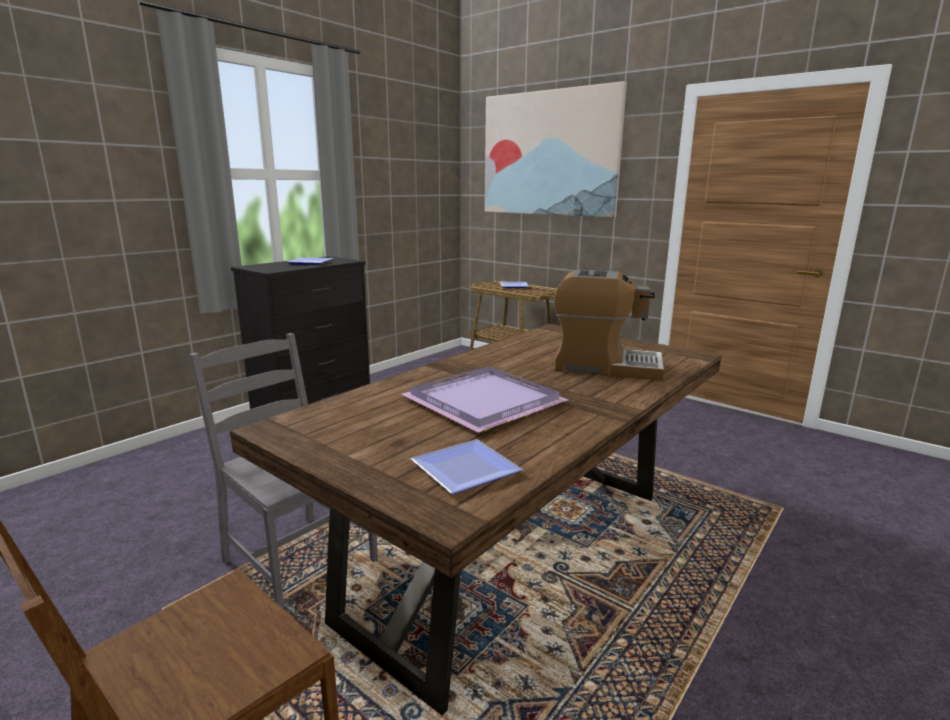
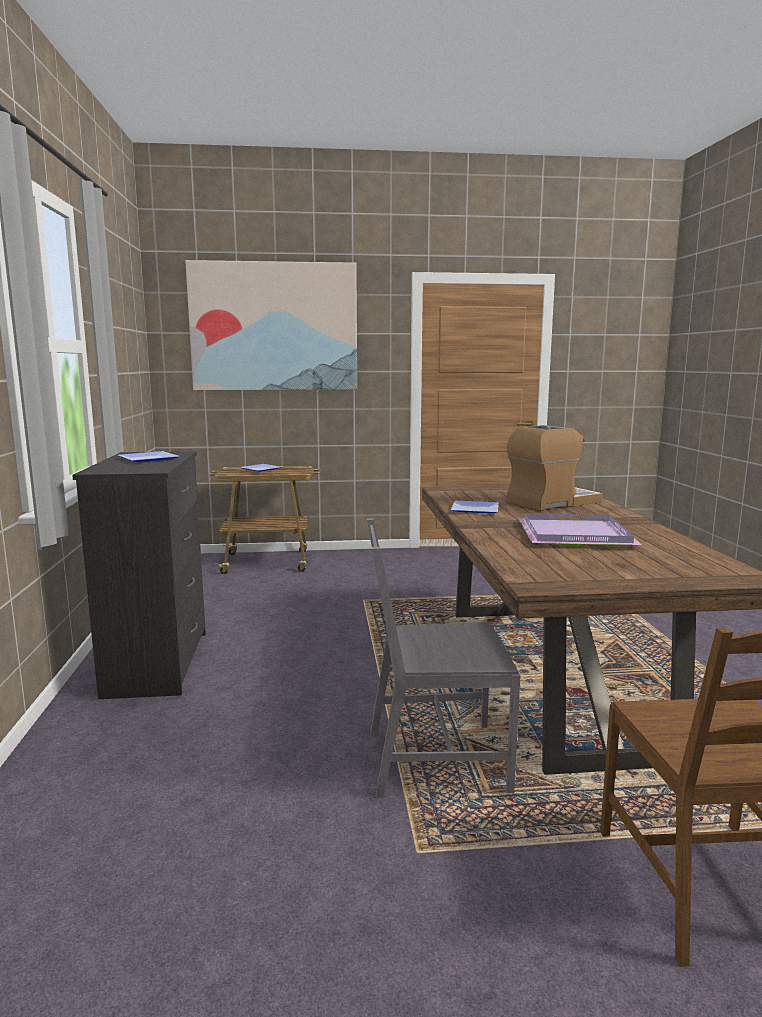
camera: 45 degrees left, 5 degrees down
plate [410,439,523,494] -> plate moved to [451,501,499,513]

